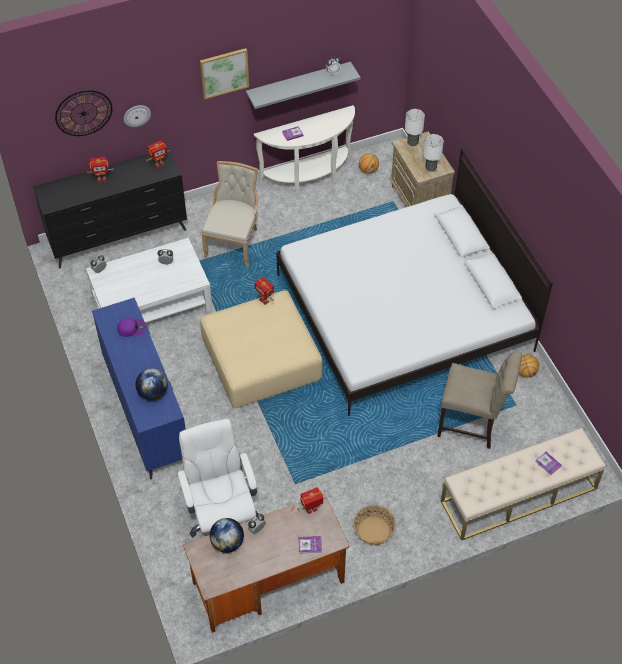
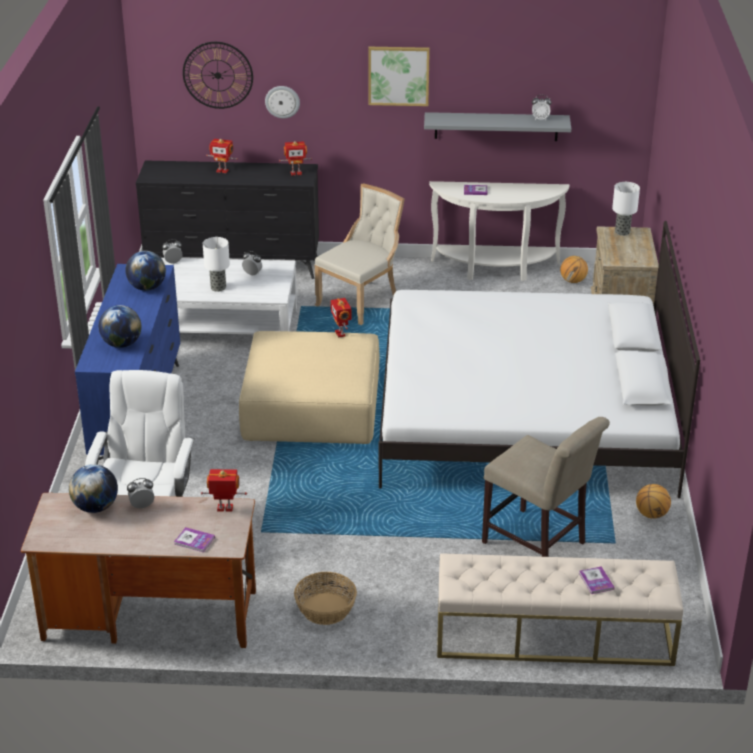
camera: 25 degrees right, 20 degrees down
purple cap [117,318,146,337] -> globe [125,251,166,291]
table lamp [423,134,444,172] -> table lamp moved to [203,237,230,292]

